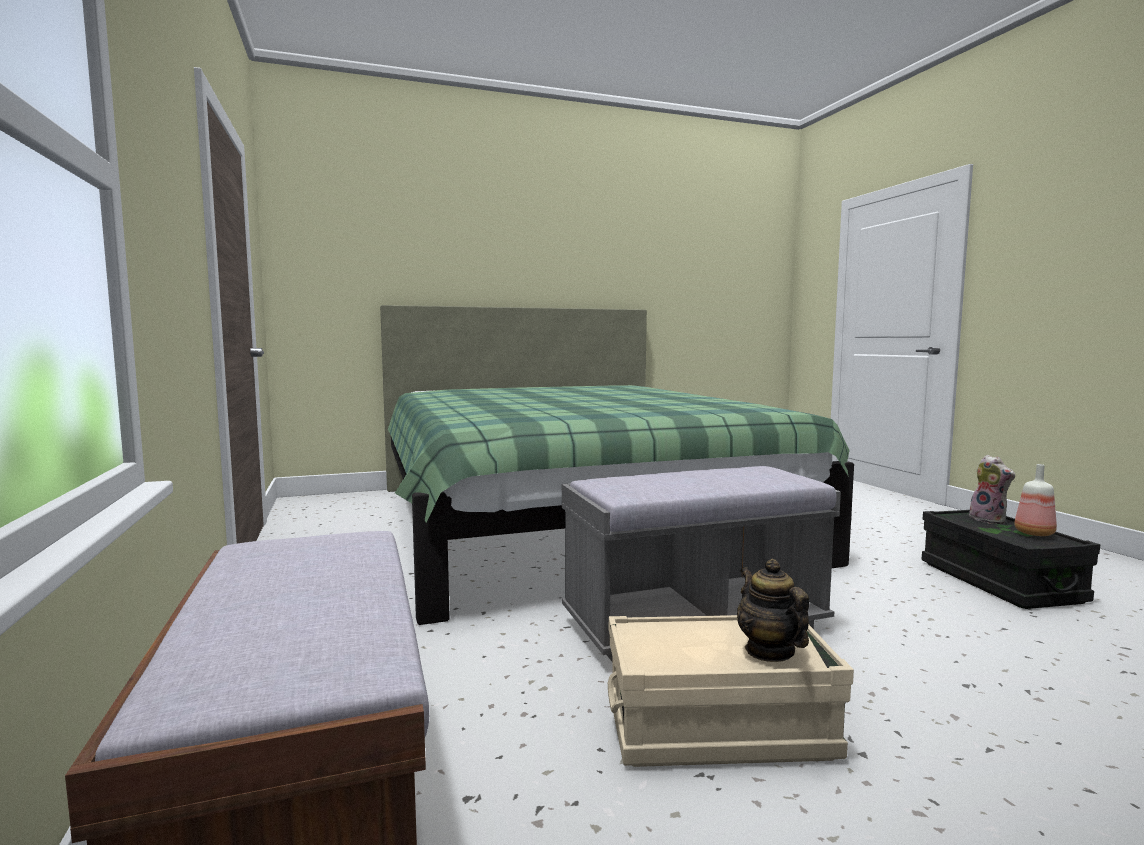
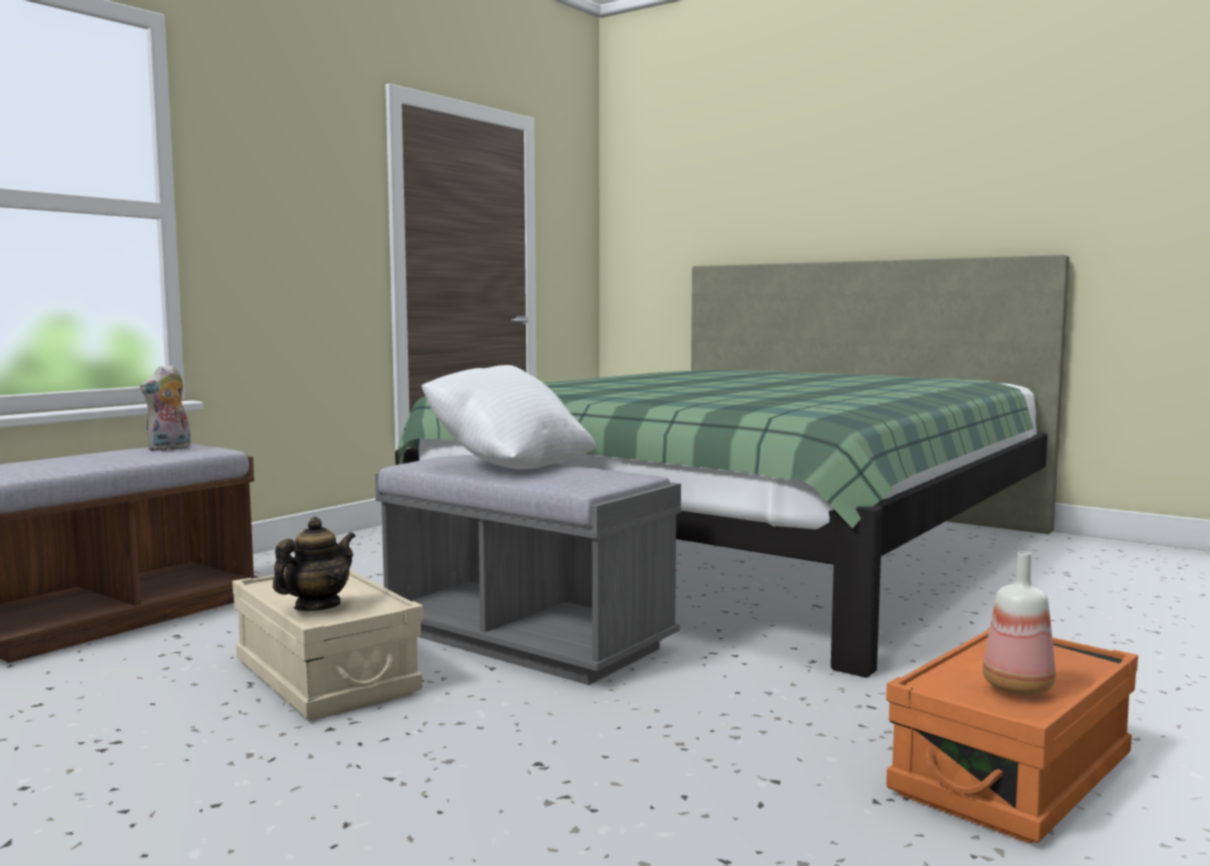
camera: 55 degrees right, 0 degrees up
black storage box [922,510,1100,609] -> orange storage box [886,627,1138,843]
plush toy [964,455,1015,524] -> plush toy moved to [140,365,191,451]
none -> white pillow [421,365,596,469]

